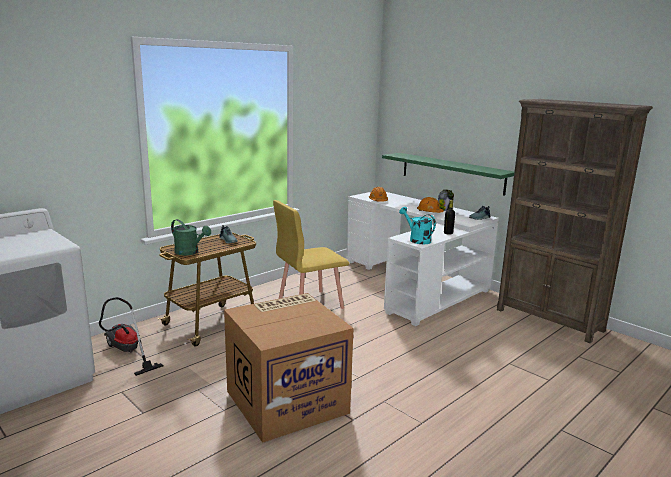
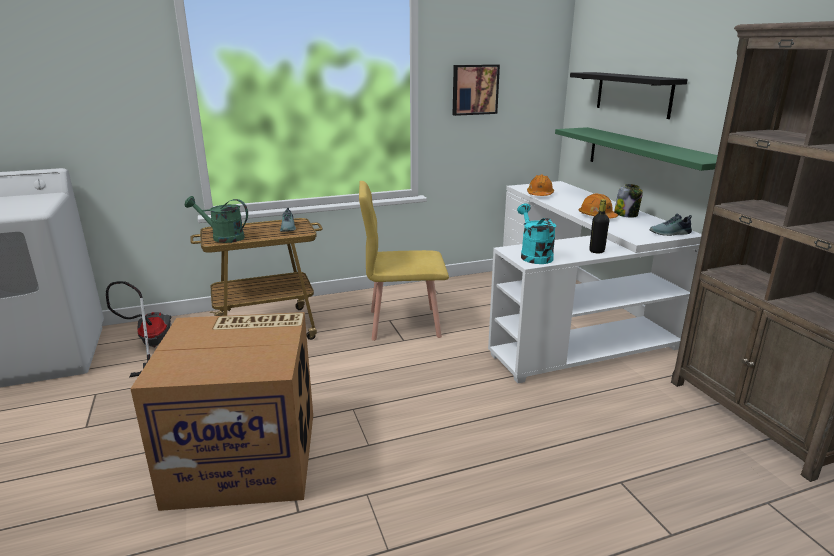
camera: 25 degrees right, 5 degrees up
green watering can [171,219,211,255] -> green watering can turned 135 degrees clockwise [185,196,248,243]
none -> picture [453,64,500,116]
none -> black shelf [570,72,688,119]

